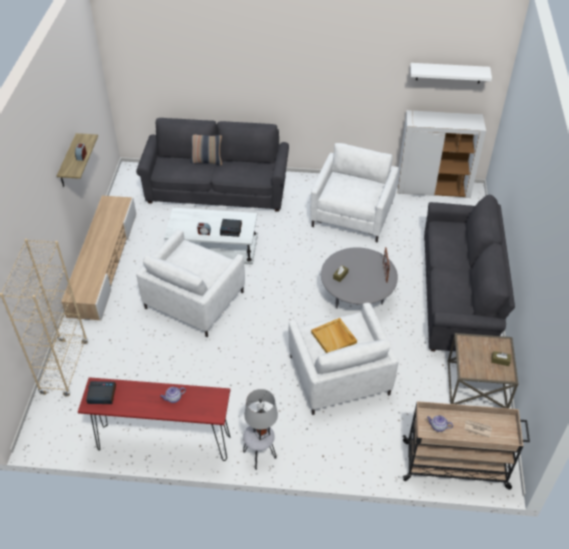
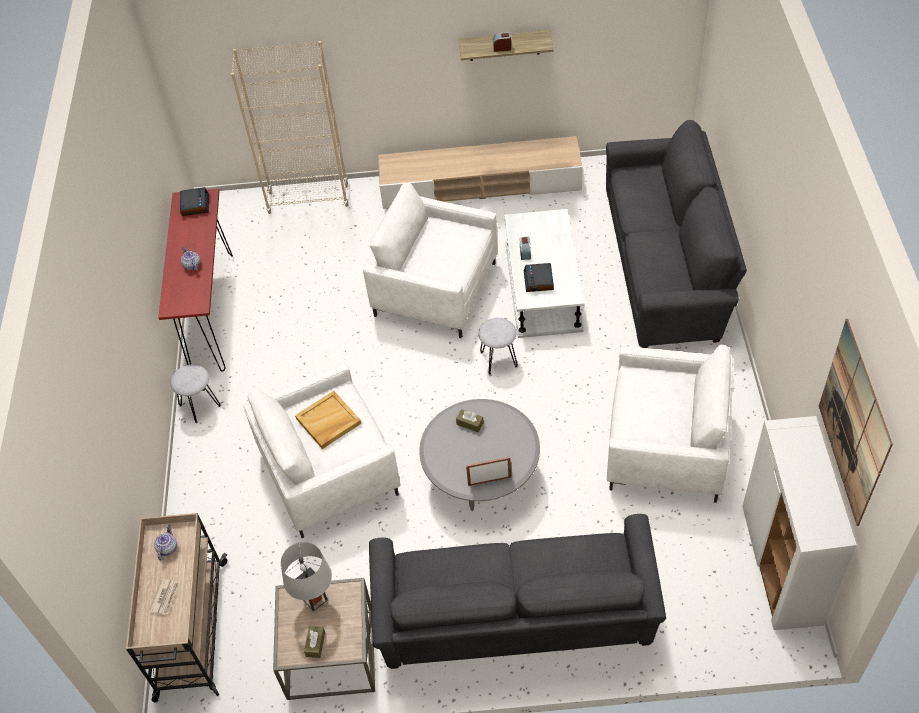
camera: 85 degrees right, 5 degrees up
pillow [190,135,222,165] -> none
grey table lamp [244,389,278,440] -> grey table lamp moved to [281,542,332,612]
white shelf [410,63,492,84] -> picture [819,319,893,526]
none -> grey stool [478,318,518,375]

